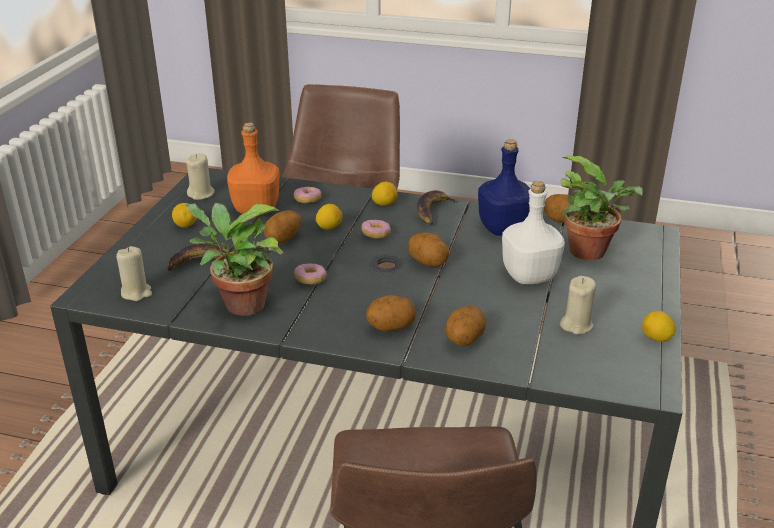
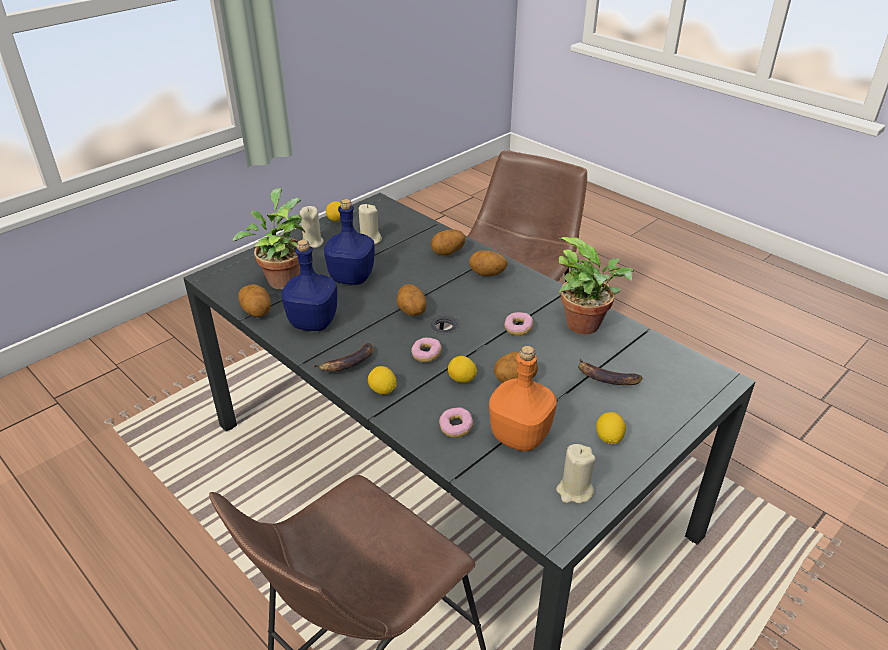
camera: 150 degrees left, 5 degrees up
beige candle [116,246,152,301] -> beige candle moved to [300,206,324,248]
white bottle [502,181,565,284] -> blue bottle [324,199,375,285]

